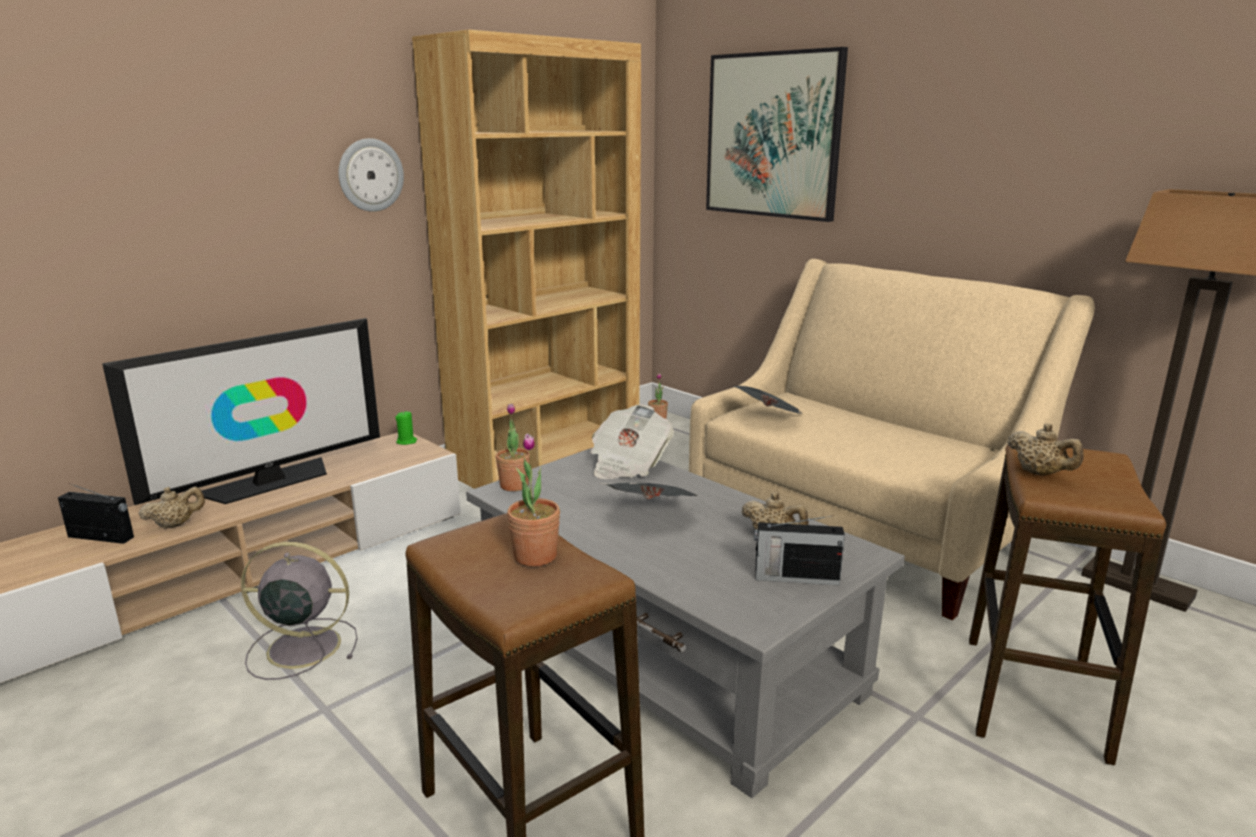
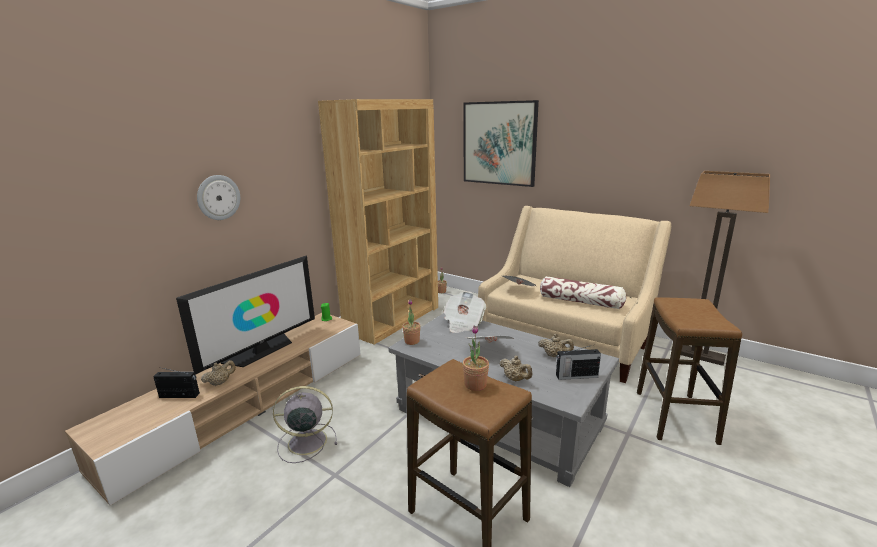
camera: 10 degrees left, 0 degrees up
wall clock [338,138,404,212] -> wall clock moved to [197,175,240,220]
beige teapot [1007,423,1083,476] -> beige teapot moved to [500,356,532,381]
none -> pillow [540,276,626,309]

